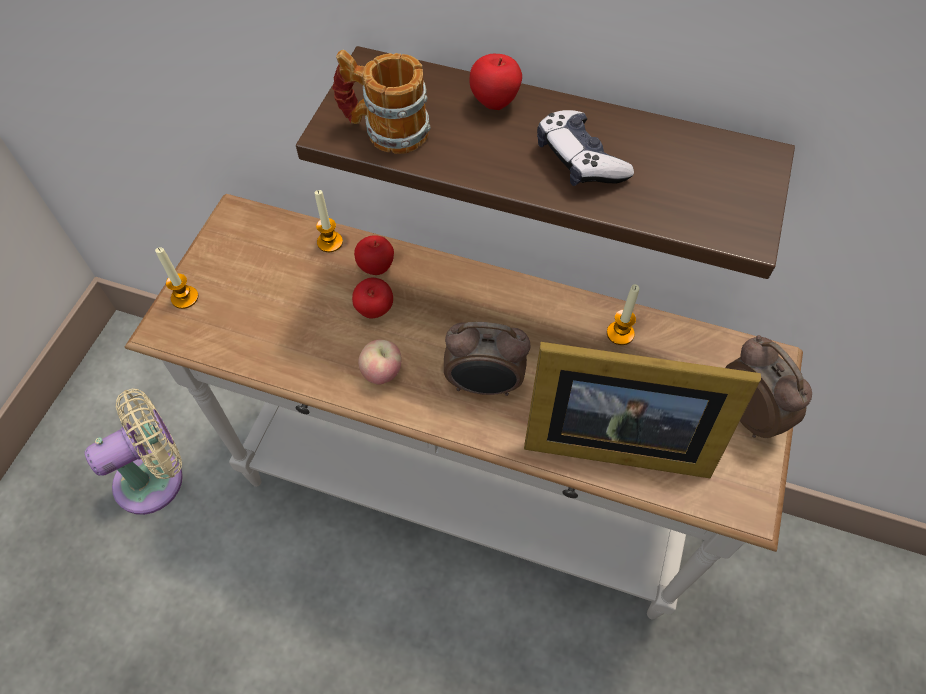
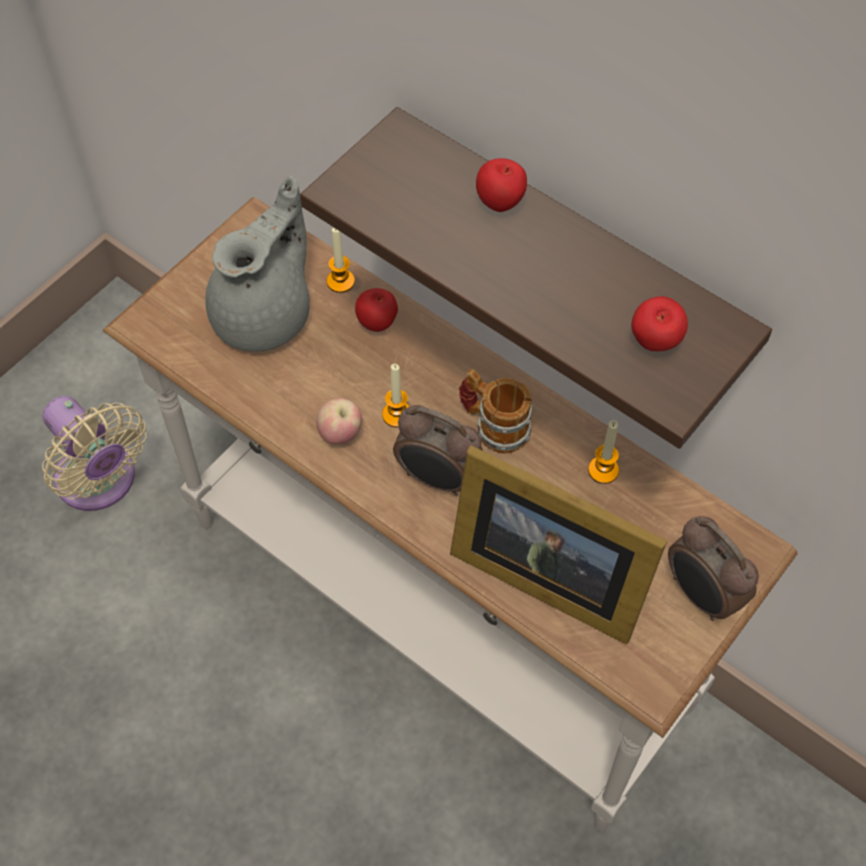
camera: 20 degrees right, 0 degrees up
beige fan [85,388,183,515] -> beige fan turned 60 degrees clockwise [42,396,146,511]
candle [155,247,199,309] -> candle moved to [382,364,410,428]
mug [332,50,431,154] -> mug moved to [459,369,532,454]
apple [352,278,393,319] -> apple moved to [631,296,688,351]
game controller [537,110,634,186] -> none
alarm clock [725,335,812,438] -> alarm clock turned 150 degrees clockwise [668,516,759,621]
none -> grey teapot [206,176,310,352]

